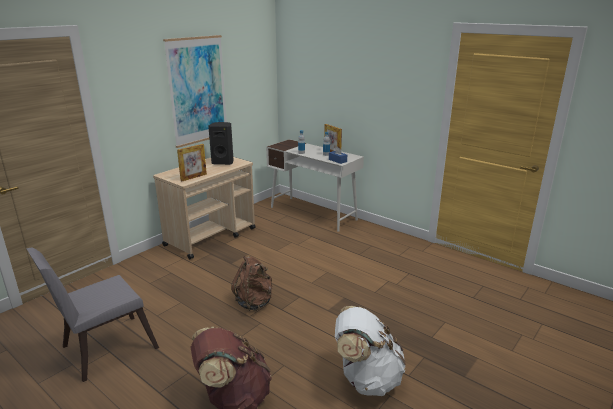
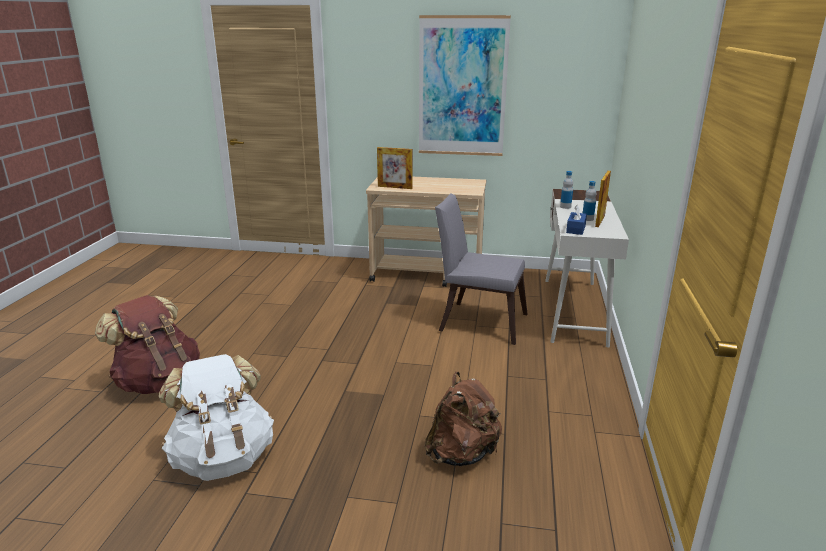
camera: 60 degrees right, 0 degrees up
grey chair [26,248,159,382] -> grey chair moved to [435,194,527,345]
black speaker [208,122,234,165] -> none
brown backpack [231,256,272,311] -> brown backpack moved to [424,372,502,466]

